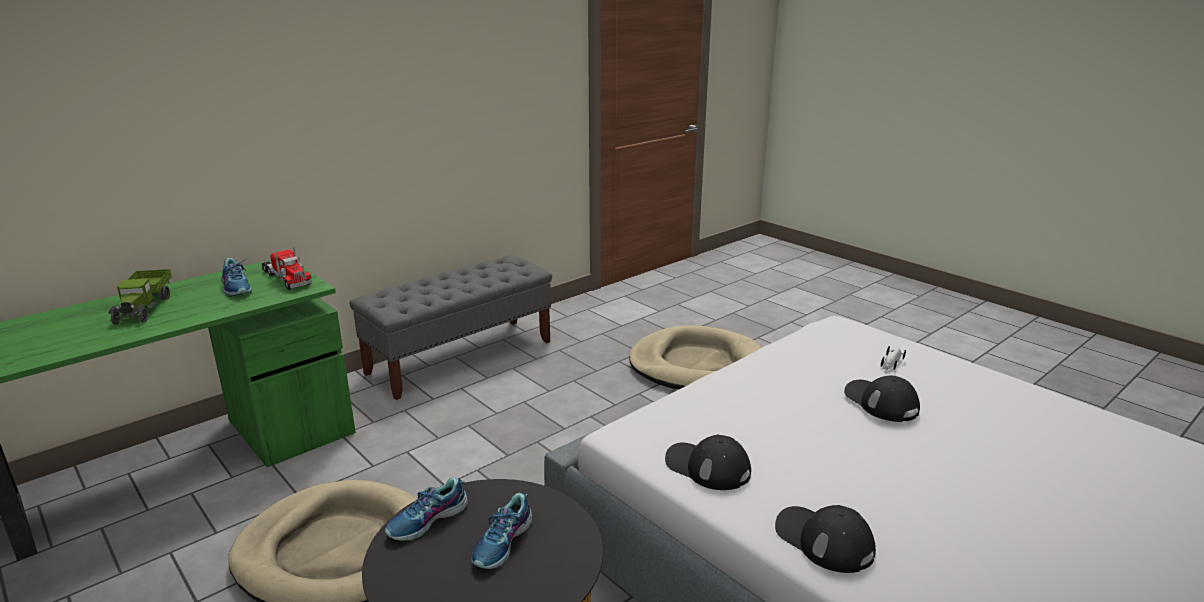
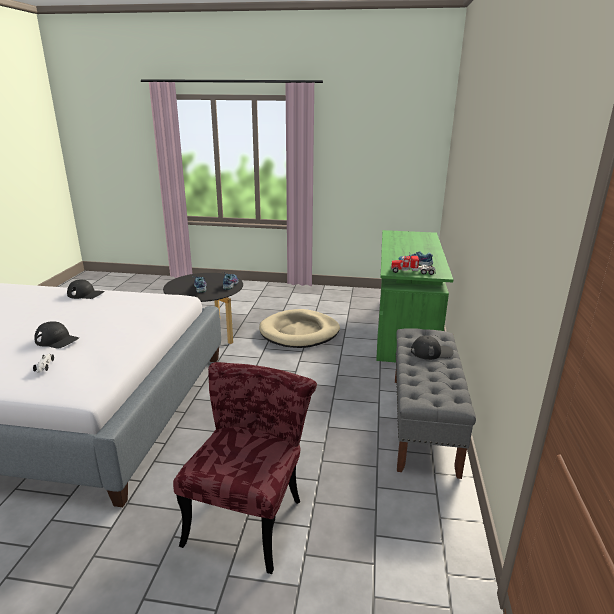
camera: 140 degrees right, 0 degrees up
toy truck [108,269,172,324] -> none
beige dog bed [629,325,762,389] -> red chair [173,362,317,574]
black cap [665,435,751,490] -> black cap moved to [411,335,454,360]

